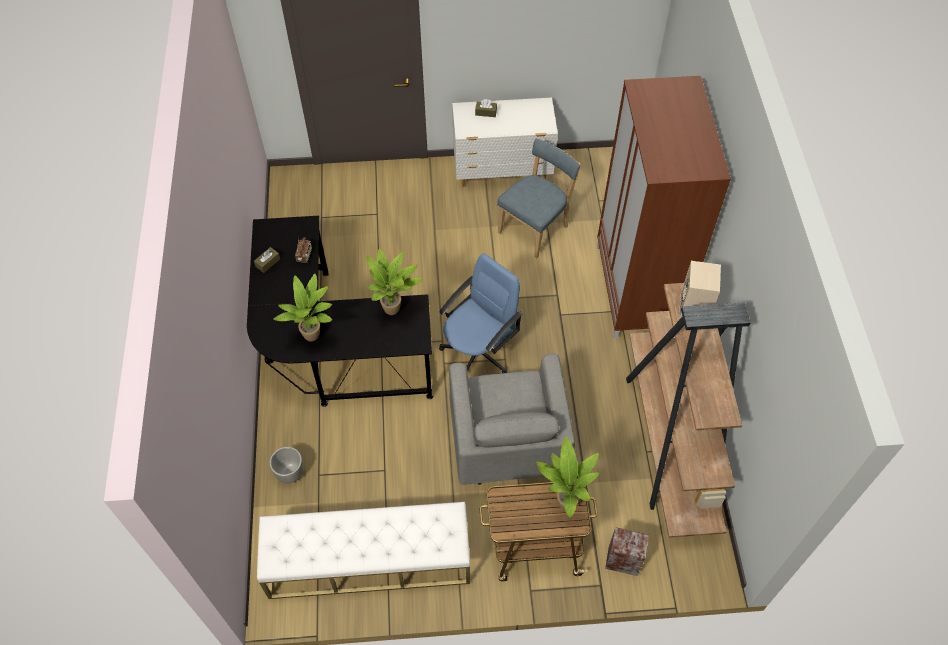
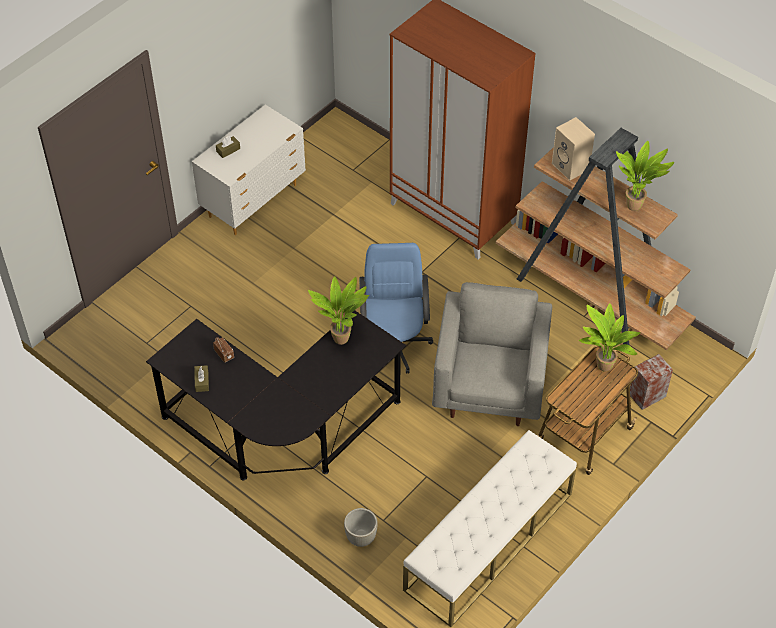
camera: 45 degrees left, 5 degrees down
potted plant [273,274,332,342] -> potted plant moved to [616,141,674,211]
grey armchair [449,354,575,485] -> grey armchair turned 120 degrees counterclockwise [432,282,552,426]
blue chair [497,139,581,258] -> none

